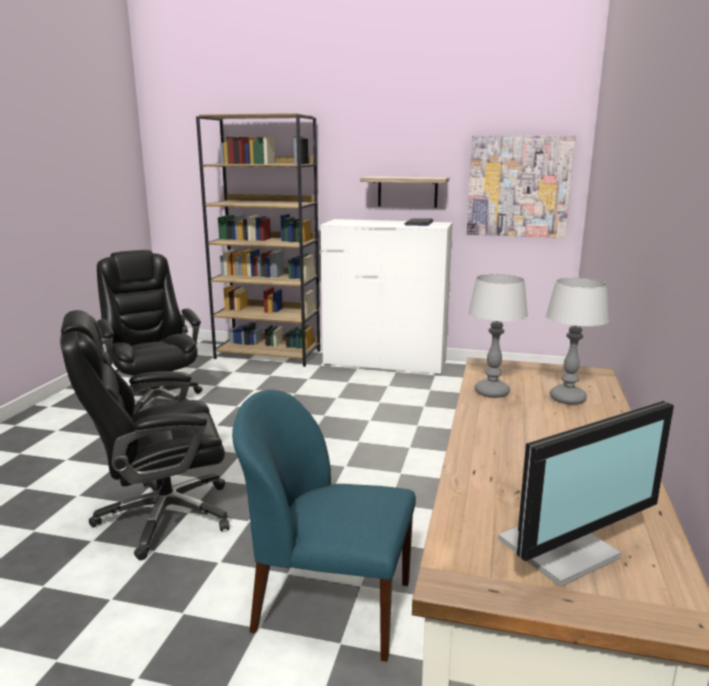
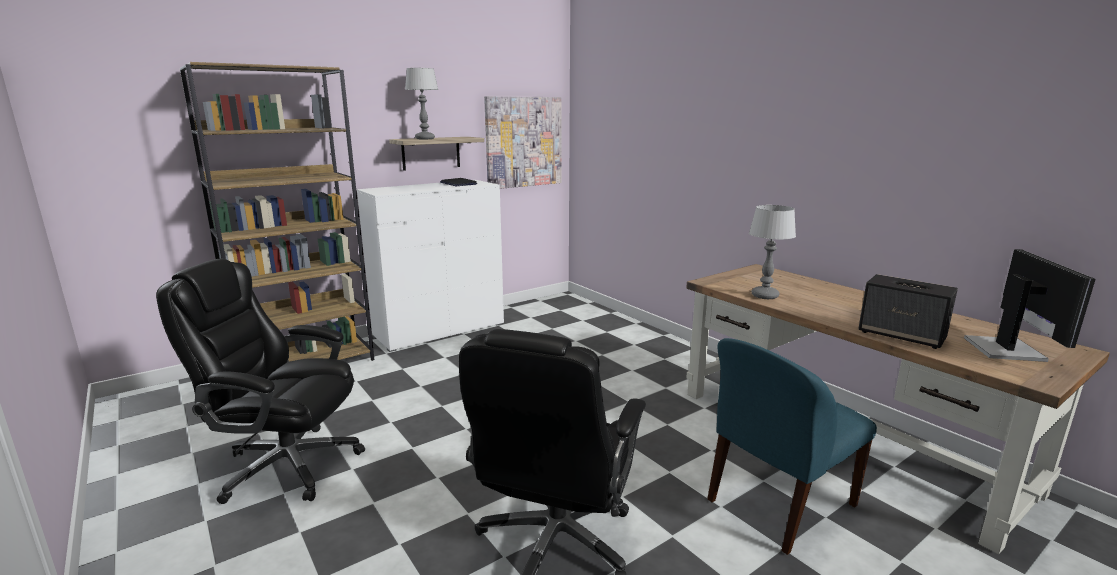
camera: 50 degrees left, 0 degrees up
table lamp [546,277,609,404] -> table lamp moved to [405,68,438,139]
none -> speaker [858,274,958,349]

